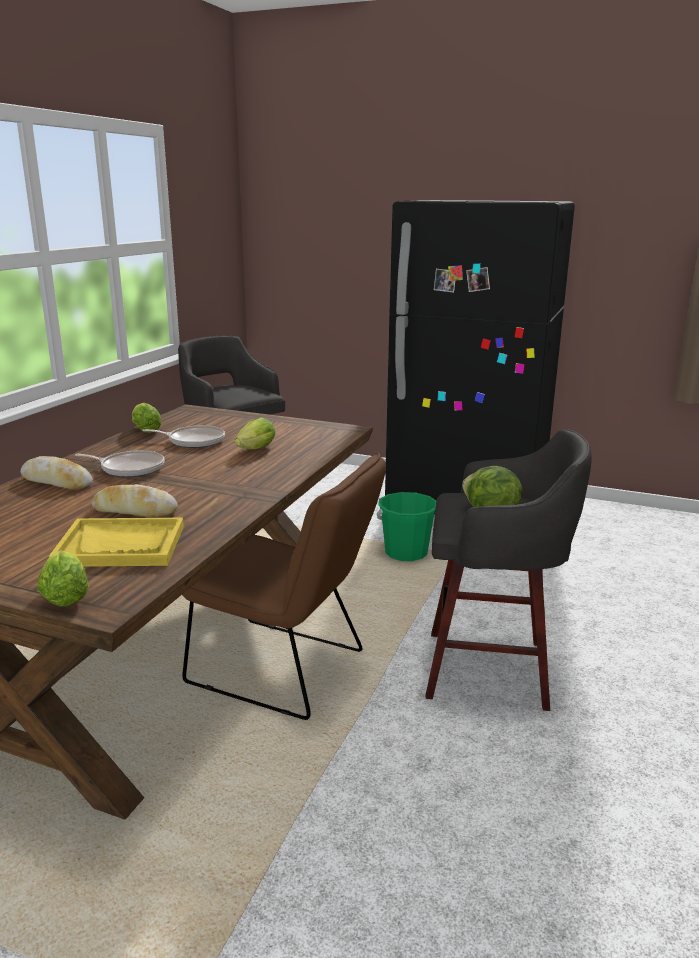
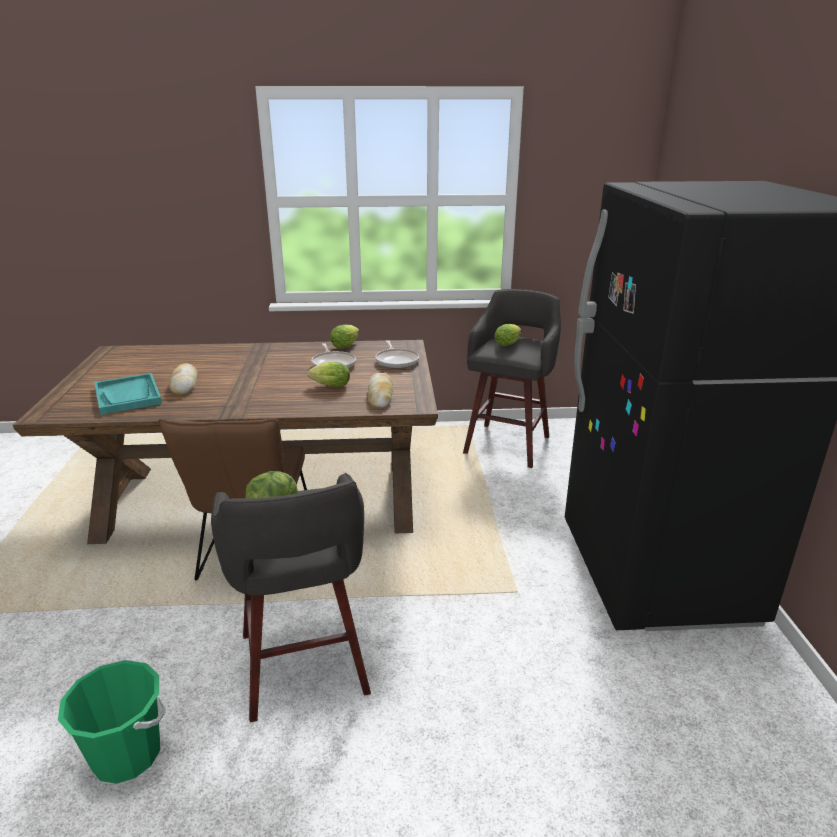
camera: 65 degrees right, 5 degrees up
bread [21,456,93,490] -> bread moved to [368,373,393,408]
lettuce [37,550,89,607] -> lettuce moved to [494,324,521,346]
yellow tray [49,518,184,567] -> turquoise tray [94,373,162,415]
frying pan [74,450,165,477] -> frying pan moved to [375,340,419,369]
green bucket [377,492,436,561] -> green bucket moved to [58,660,166,784]

